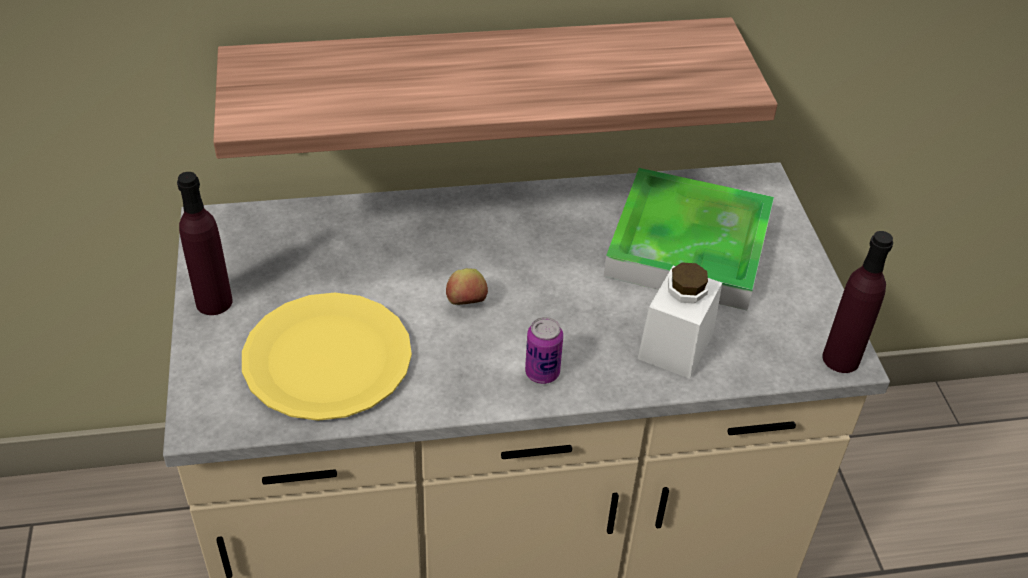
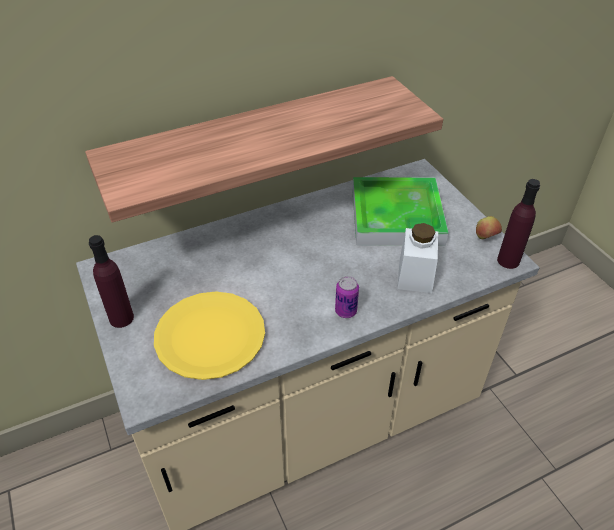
camera: 15 degrees left, 0 degrees up
apple [446,268,488,305] -> apple moved to [476,216,502,239]

